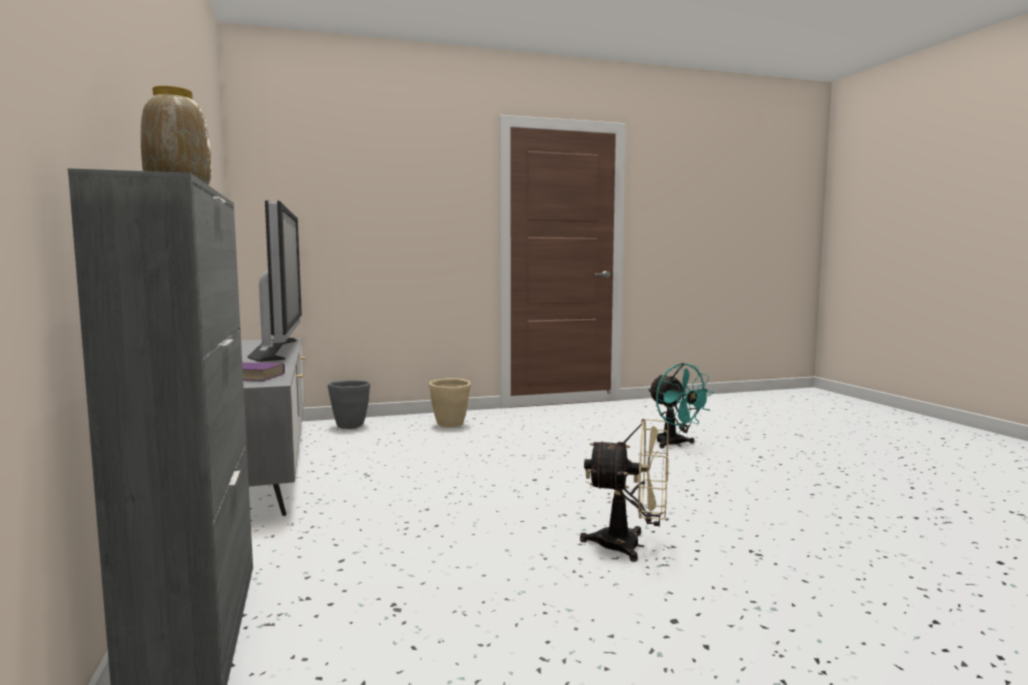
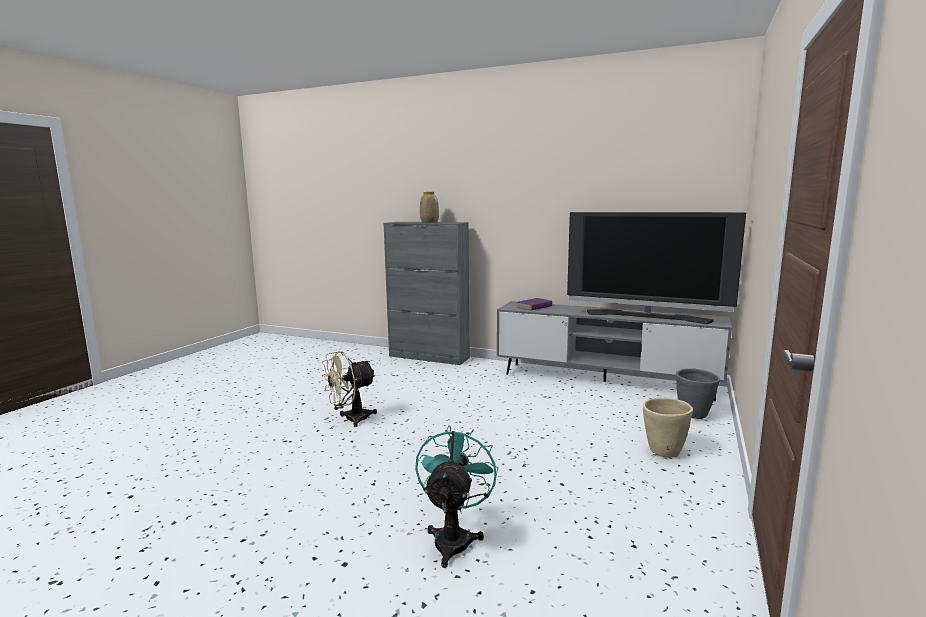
camera: 130 degrees right, 5 degrees up
turquoise fan [648,363,714,448] -> turquoise fan turned 90 degrees clockwise [415,425,498,568]

